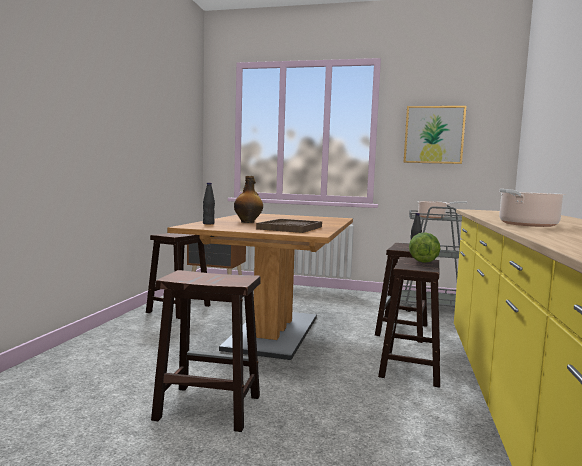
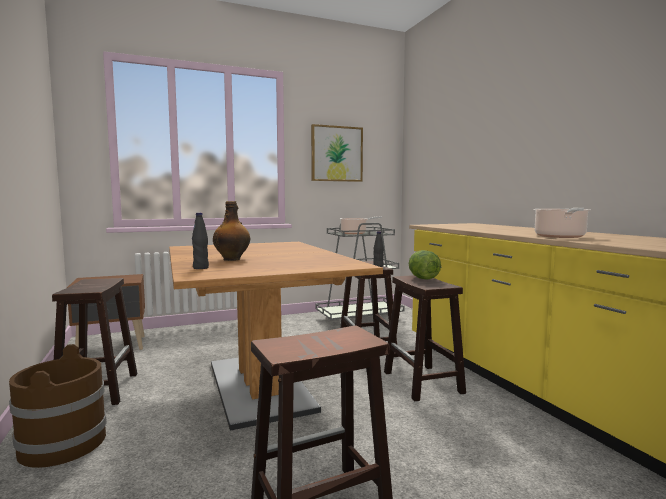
camera: 35 degrees left, 0 degrees up
brown tray [256,219,322,233] -> none
none -> brown bucket [9,344,107,468]

